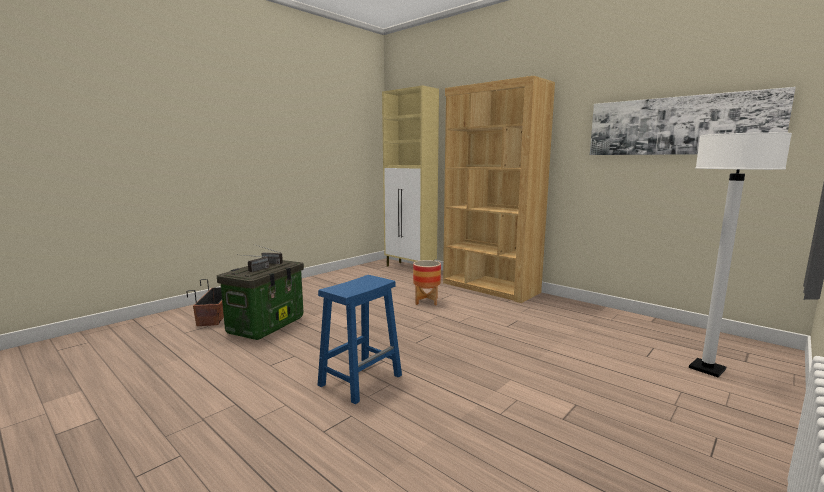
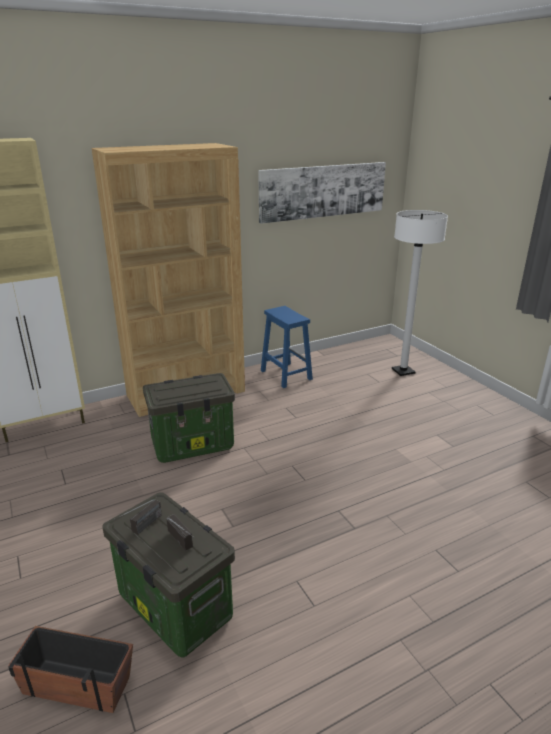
camera: 70 degrees left, 15 degrees up
blue stool [318,275,402,404] -> blue stool moved to [261,306,313,388]
planter [413,260,441,305] -> storage box [143,373,235,463]

